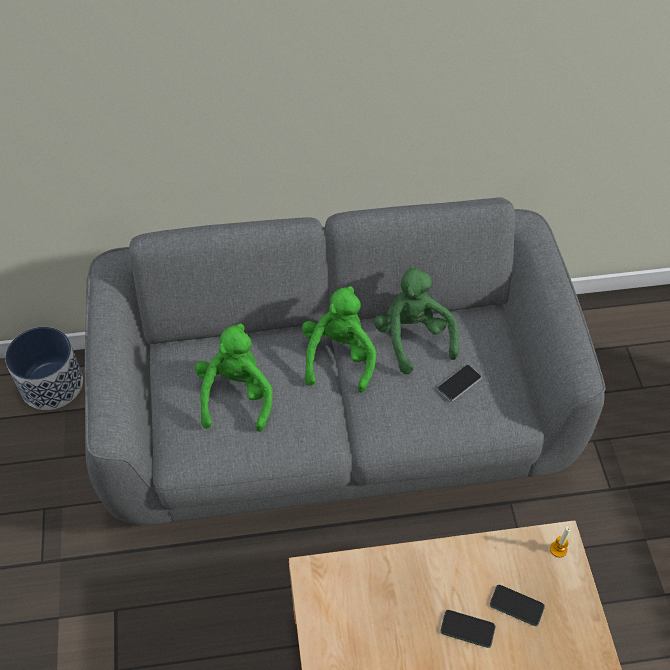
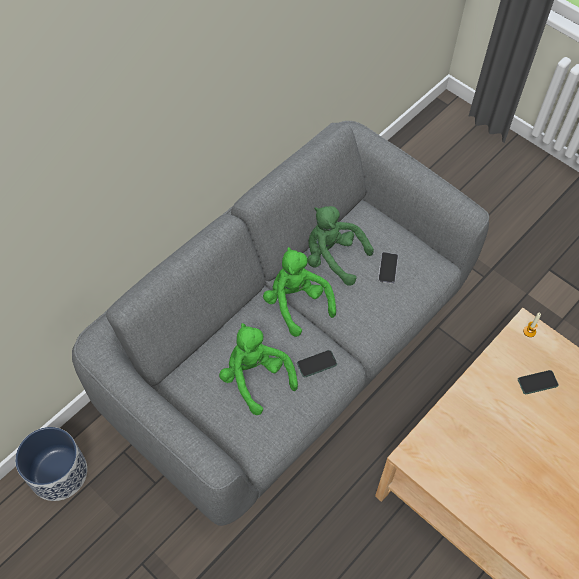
camera: 40 degrees left, 5 degrees up
phone [440,610,495,648] -> phone moved to [297,350,337,377]

